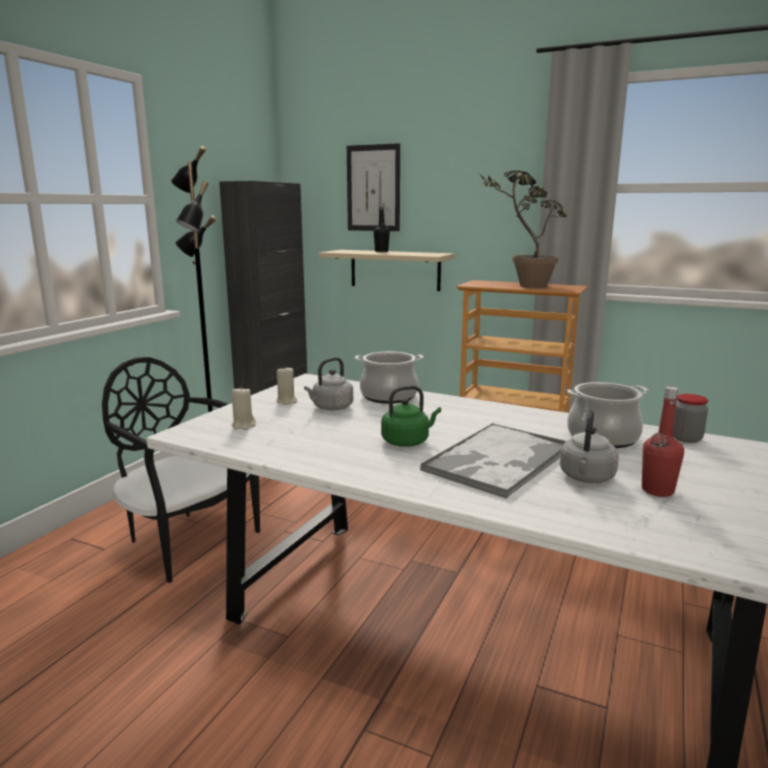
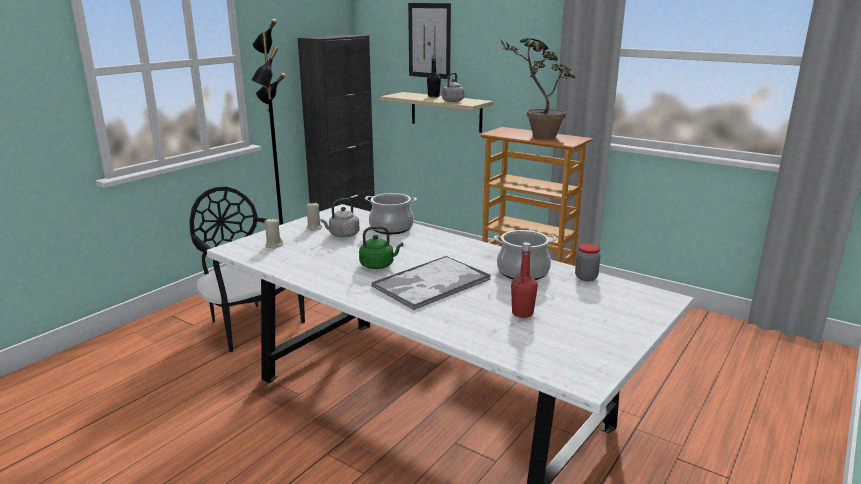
camera: 10 degrees right, 5 degrees up
grey kettle [560,410,619,483] -> grey kettle moved to [442,72,464,102]

